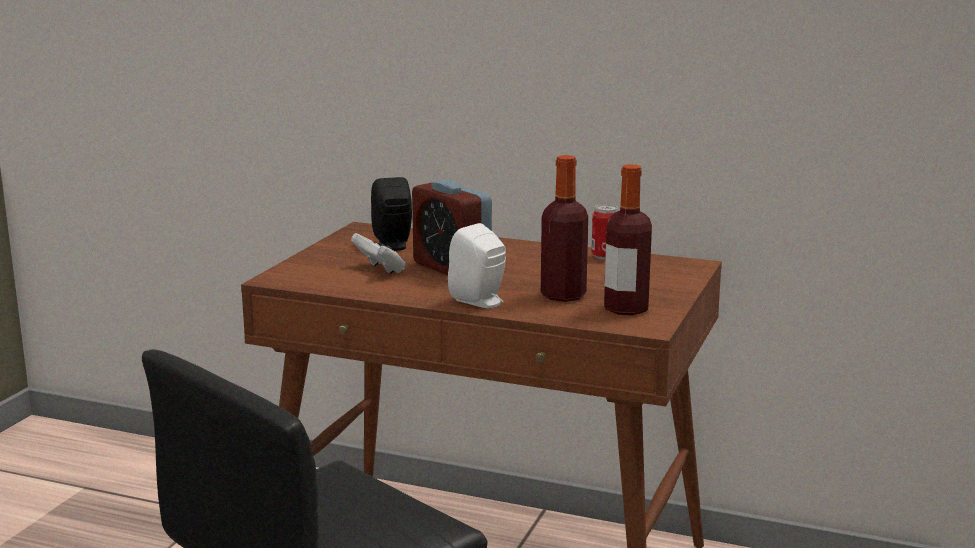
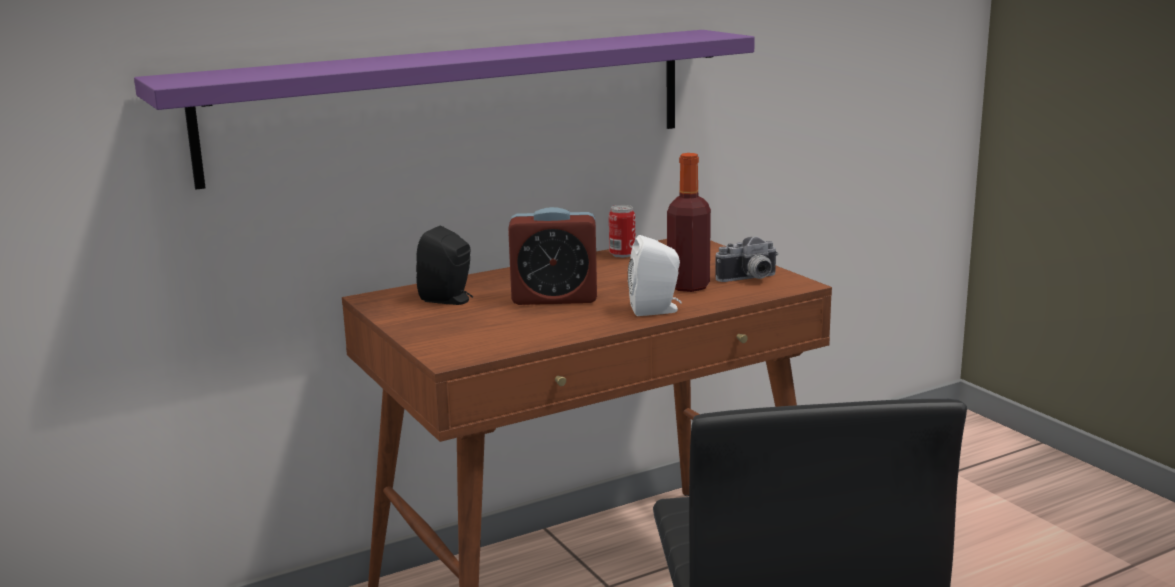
camera: 50 degrees left, 0 degrees up
white game controller [351,233,406,274] -> none
bottle [604,164,652,315] -> camera [715,237,778,282]
none -> purple shelf [134,30,755,190]

